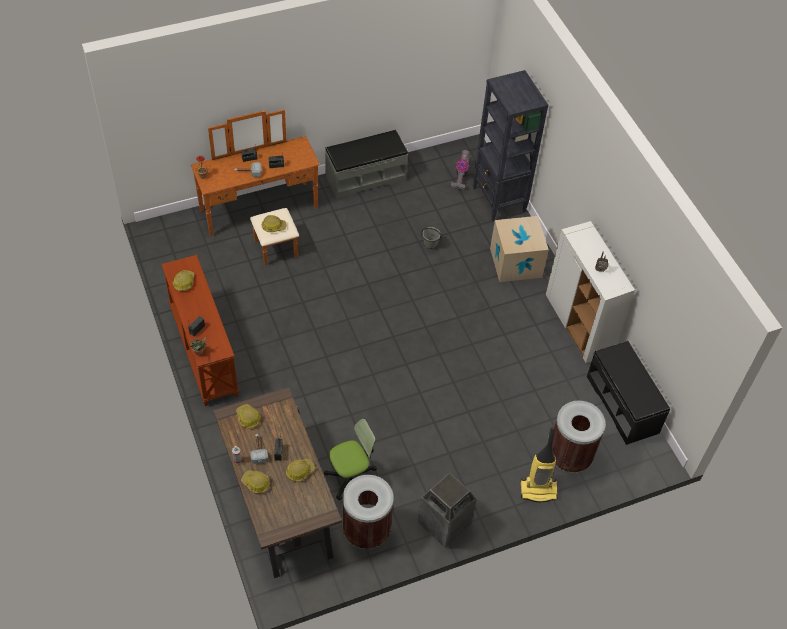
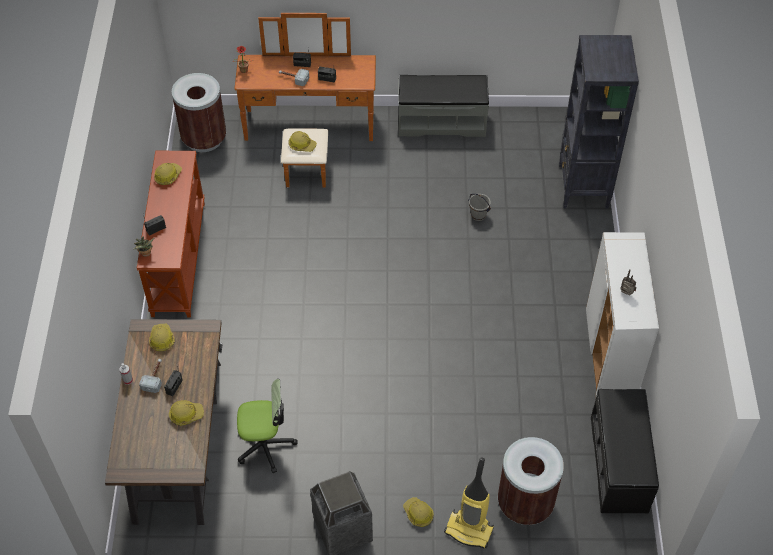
camera: 25 degrees right, 0 degrees up
hard hat [241,470,270,494] -> hard hat moved to [403,497,434,527]
brown trash can [342,475,394,549] -> brown trash can moved to [172,73,226,152]
vacuum cleaner [451,150,470,190] -> none
cardboard box [490,216,549,282] -> none

